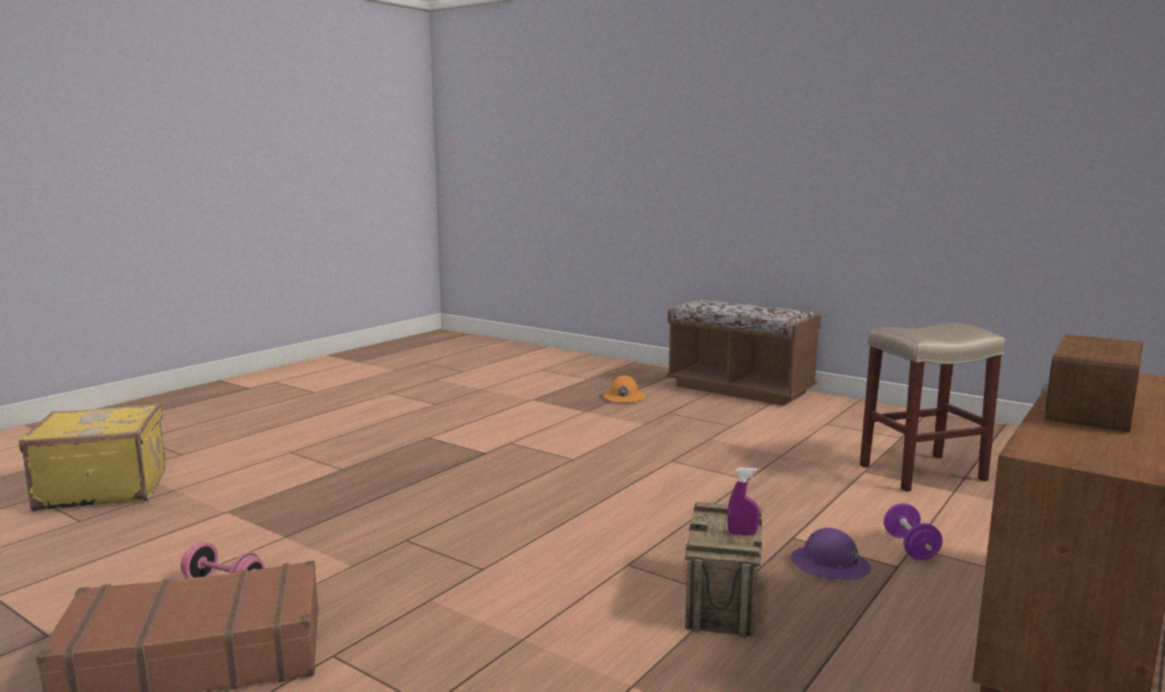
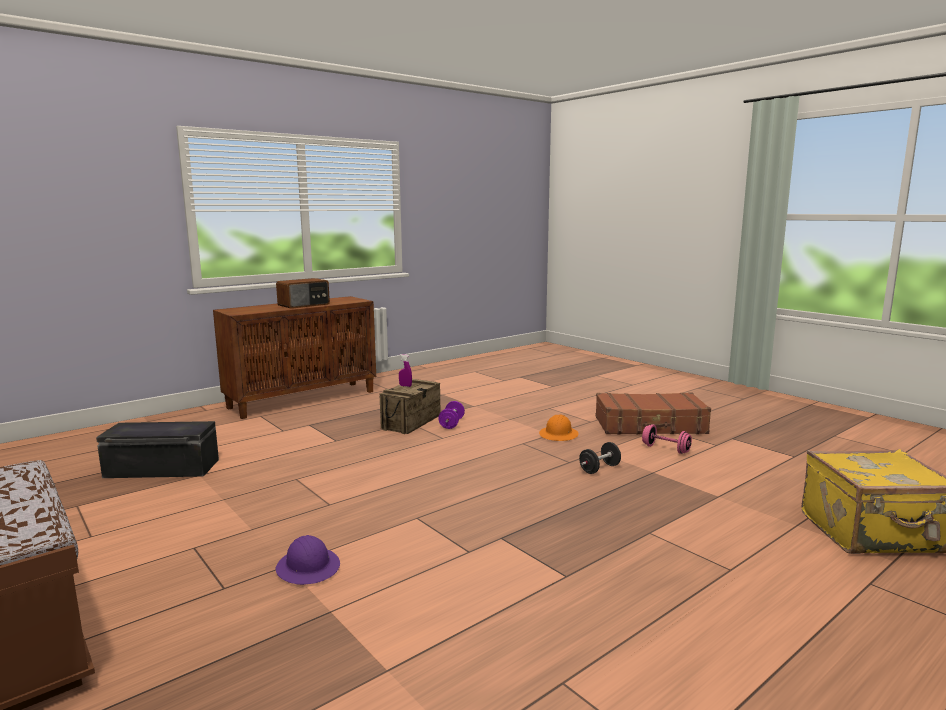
camera: 165 degrees left, 0 degrees up
orange hard hat [603,375,645,402] -> orange hard hat moved to [539,414,579,441]
purple hard hat [791,528,871,580] -> purple hard hat moved to [276,535,340,585]
beige stool [860,323,1005,492] -> black storage box [96,421,219,478]
purple dumbbell [884,503,942,560] -> purple dumbbell moved to [438,401,465,429]
none -> black dumbbell [579,442,621,474]

